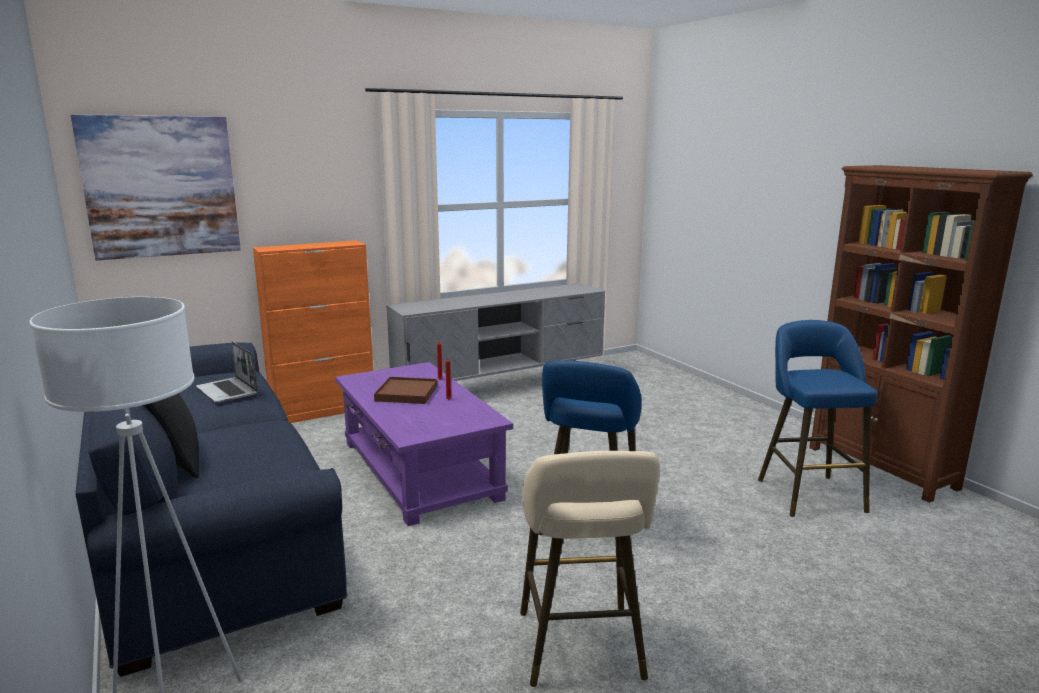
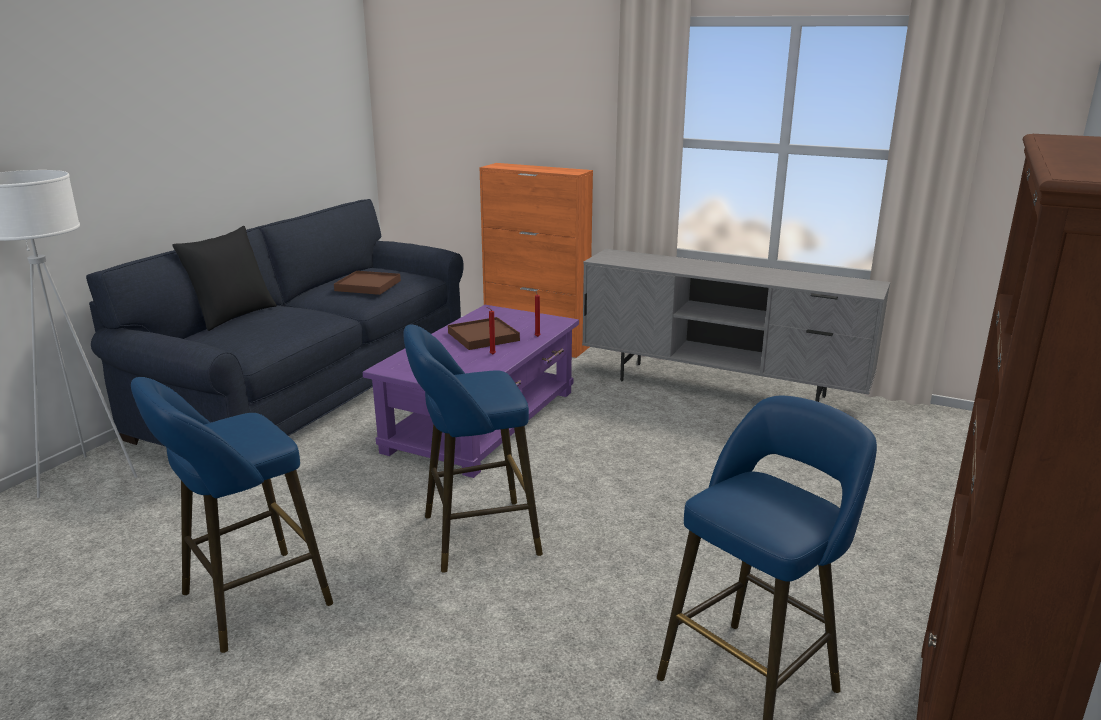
camera: 55 degrees right, 5 degrees up
picture [71,115,241,260] -> none
laptop [196,341,258,403] -> brown tray [334,271,401,295]
beige stool [520,451,660,687] -> blue stool [131,377,333,653]

